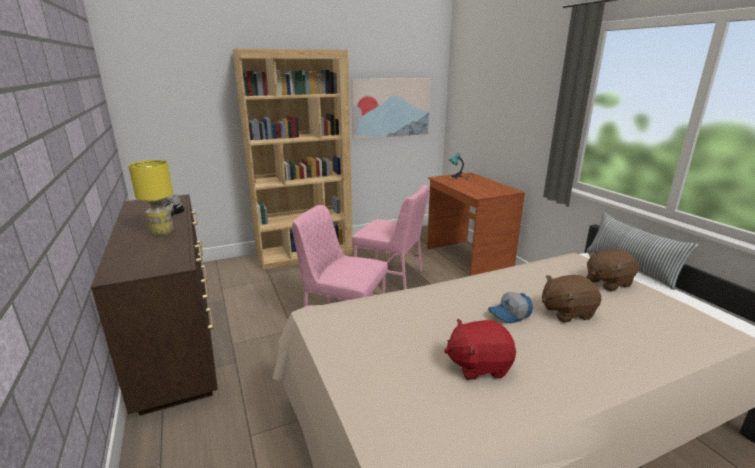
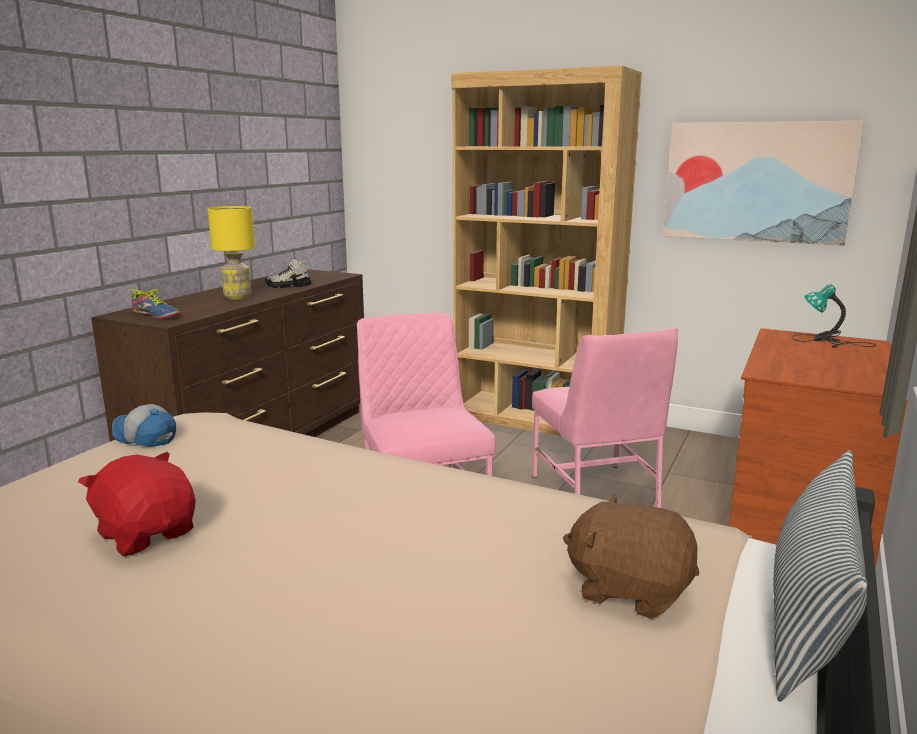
camera: 50 degrees right, 5 degrees down
cap [488,292,533,323] -> cap moved to [112,404,176,447]
brown plush toy [542,275,601,322] -> none
none -> shoe [128,289,180,319]

